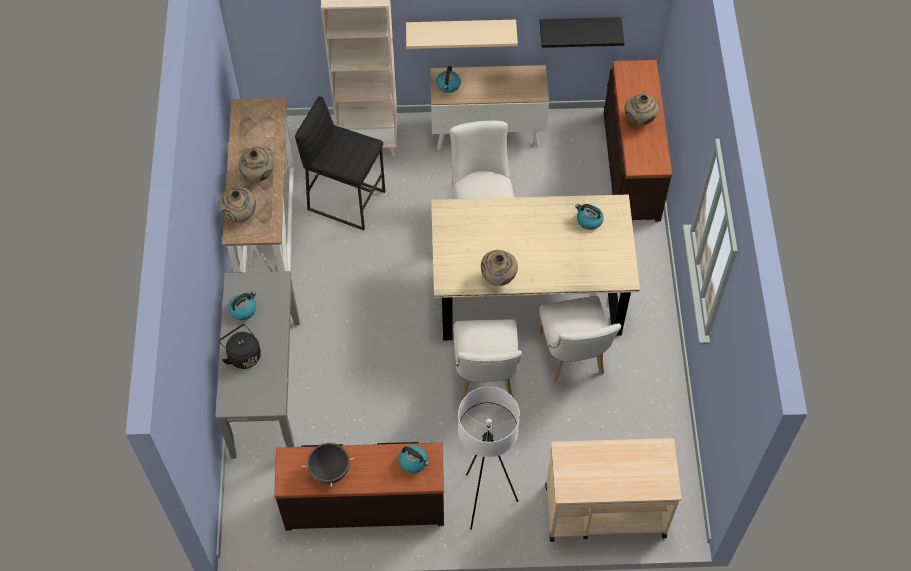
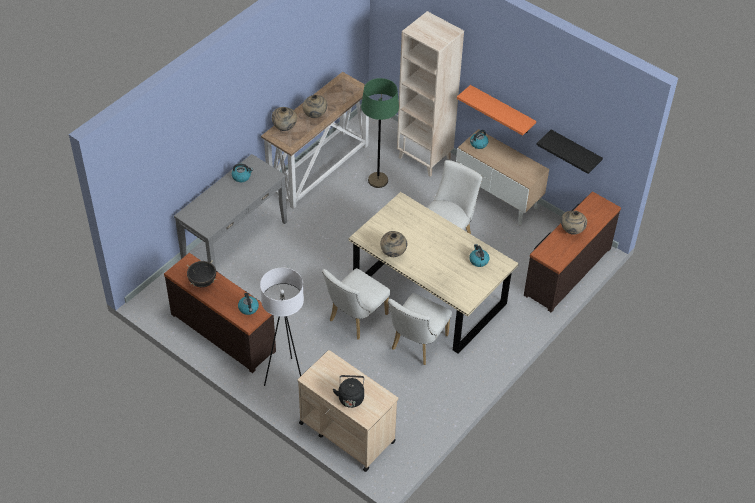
camera: 40 degrees right, 10 degrees down
black kettle [219,324,261,369] -> black kettle moved to [333,375,364,408]
black stool [295,97,385,230] -> green floor lamp [361,78,399,188]
beige shelf [406,20,518,49] -> orange shelf [457,85,536,136]

